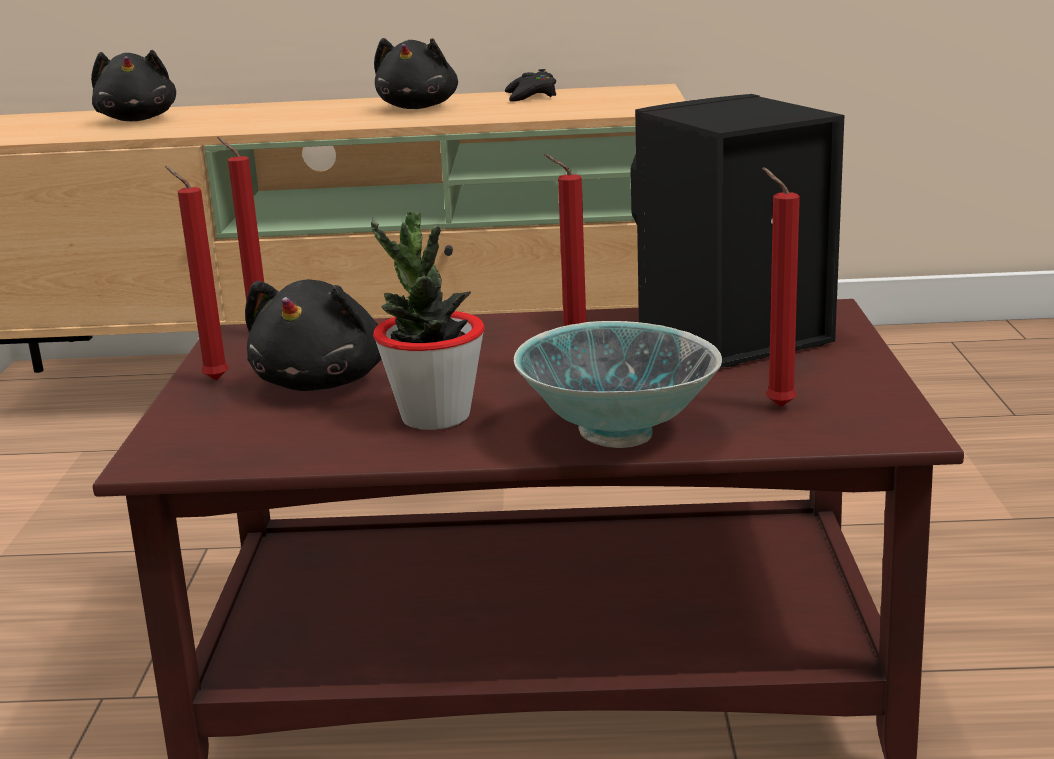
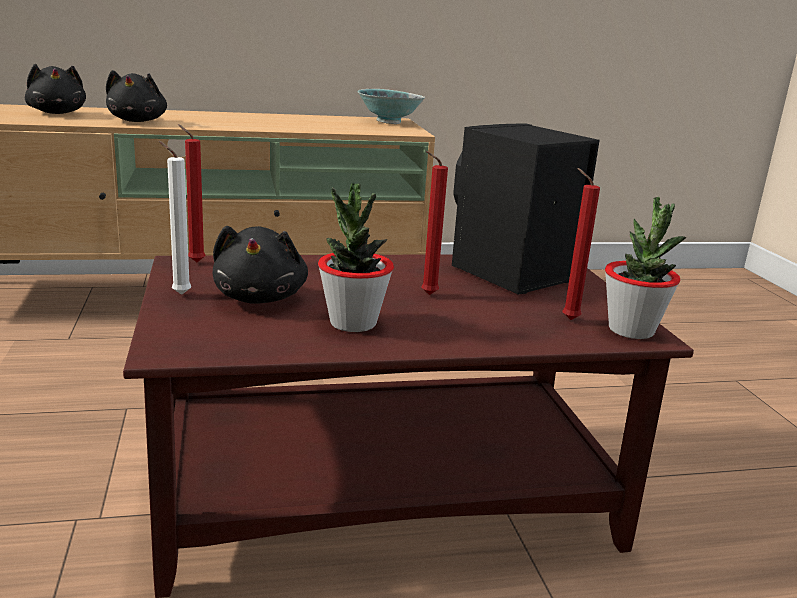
camera: 15 degrees left, 0 degrees up
red candle [165,166,229,381] -> white candle [158,141,191,295]
black plush toy [374,38,458,109] -> black plush toy moved to [106,70,167,122]
black game controller [505,69,556,102] -> none
bowl [514,321,722,448] -> bowl moved to [358,89,425,124]
none -> potted plant [605,197,687,339]

